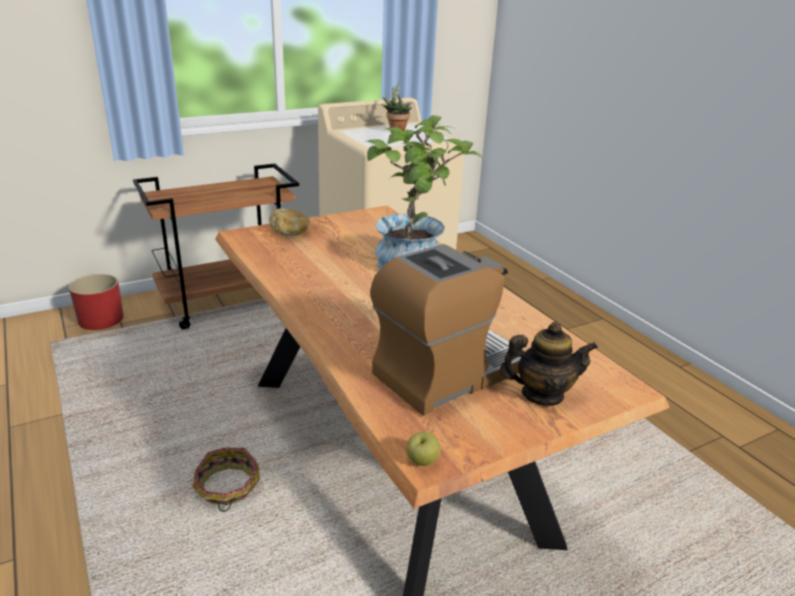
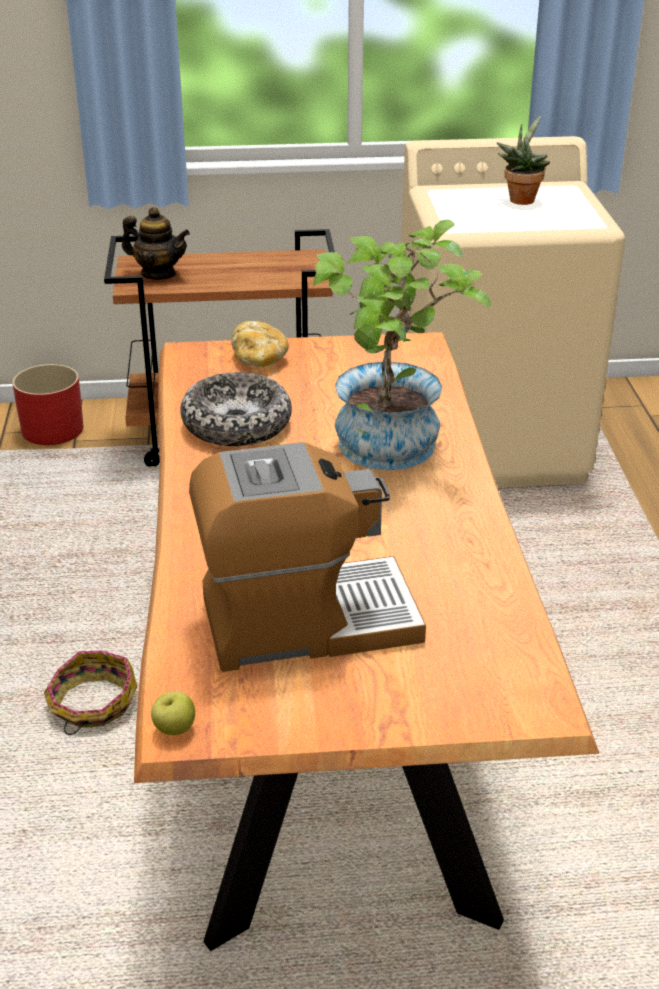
camera: 25 degrees right, 5 degrees up
teapot [500,322,598,406] -> teapot moved to [122,207,190,280]
none -> bowl [180,372,292,446]

